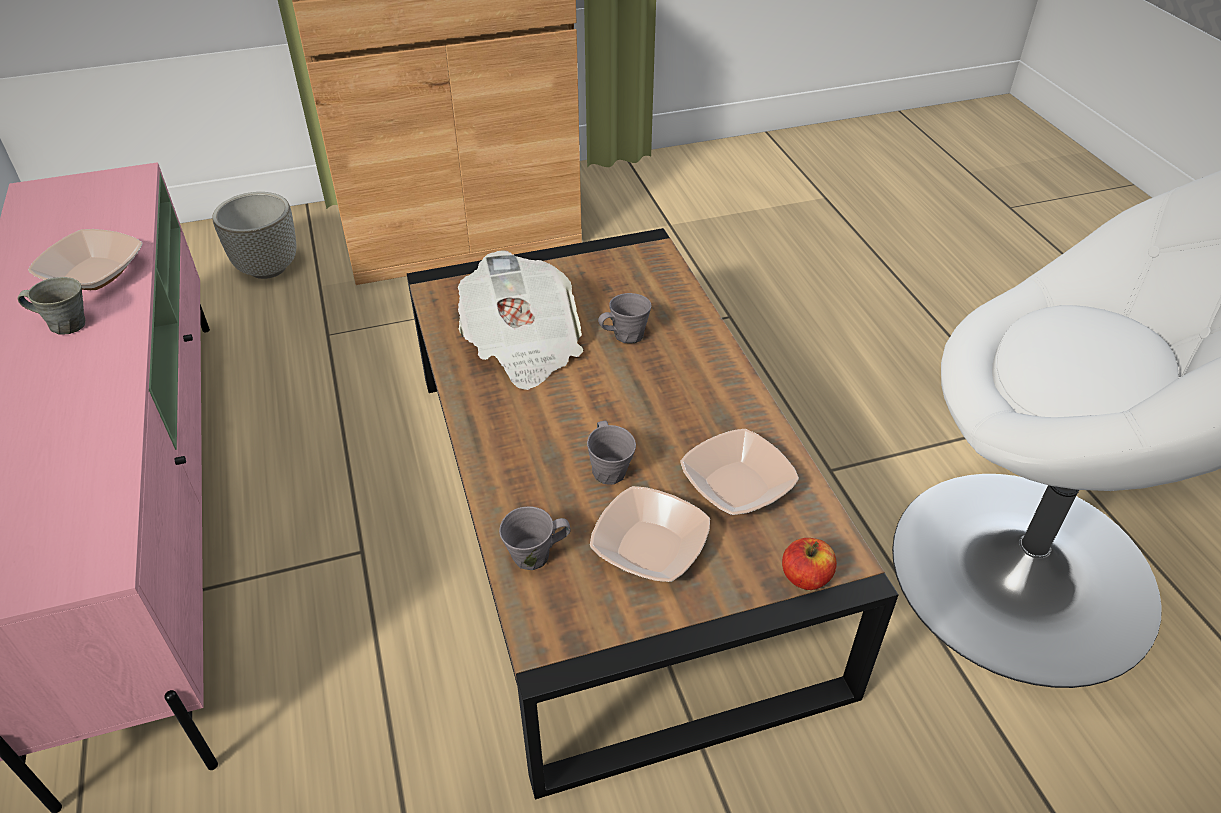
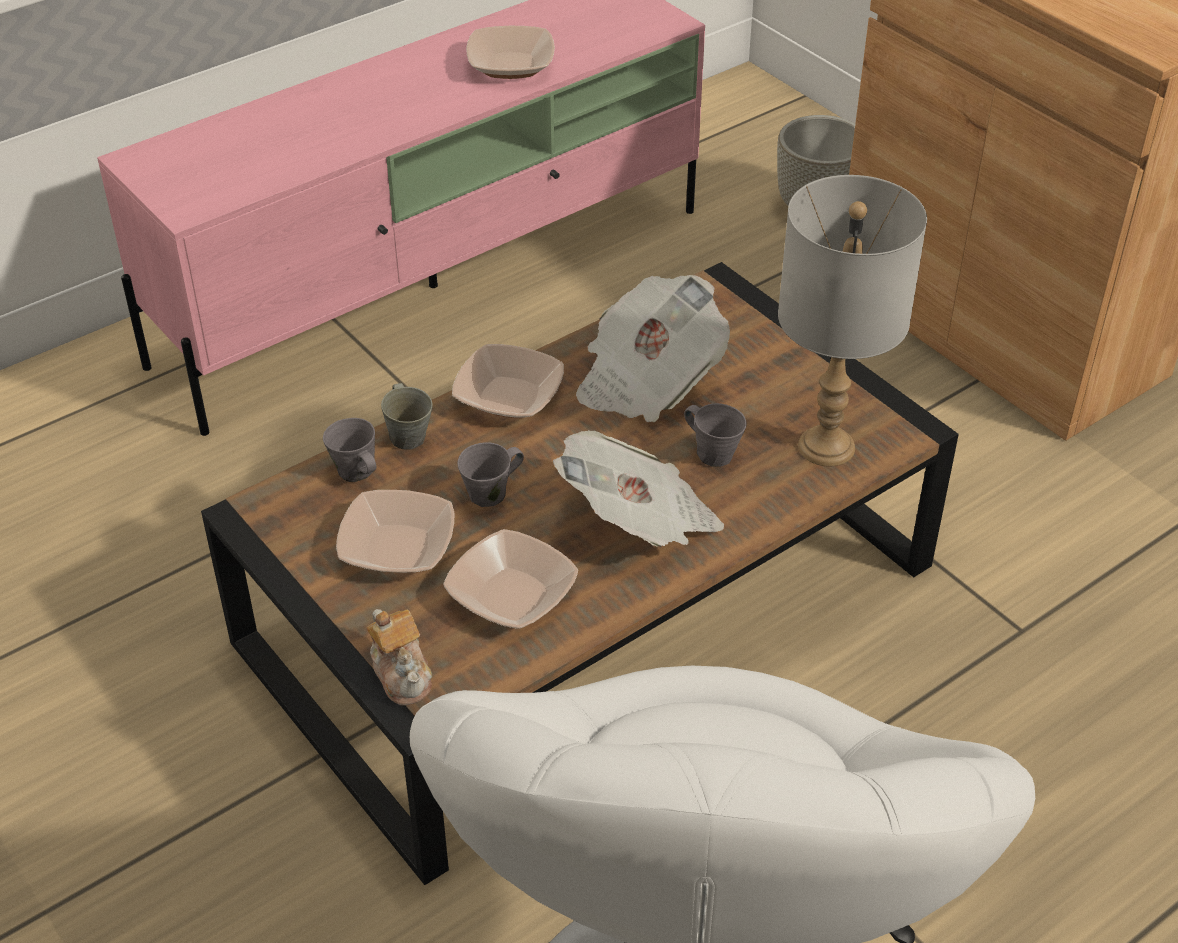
camera: 70 degrees right, 0 degrees up
grey mug [18,277,85,335] -> grey mug moved to [381,383,433,450]
apple [782,538,837,590] -> teapot [366,609,432,705]
none -> bowl [452,344,564,418]
none -> newspaper [553,430,724,547]
none -> grey table lamp [778,175,927,466]

